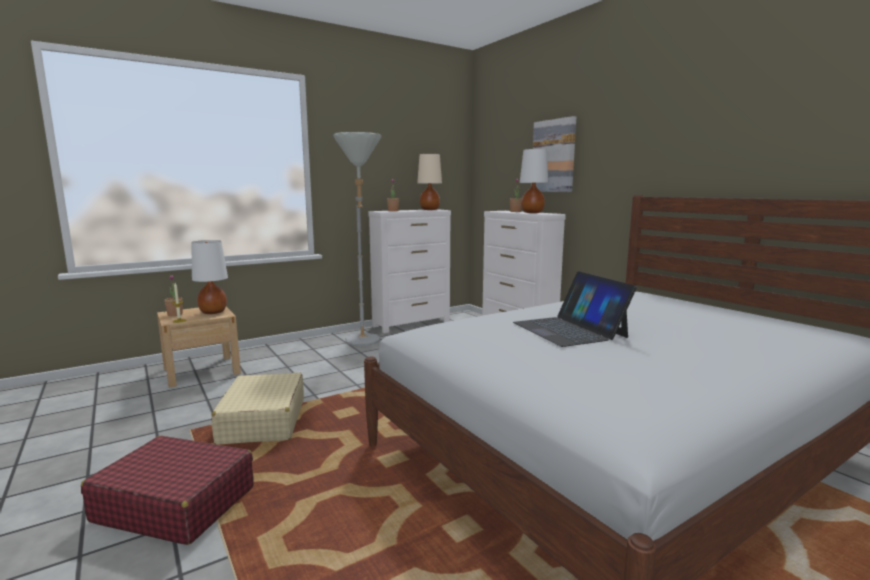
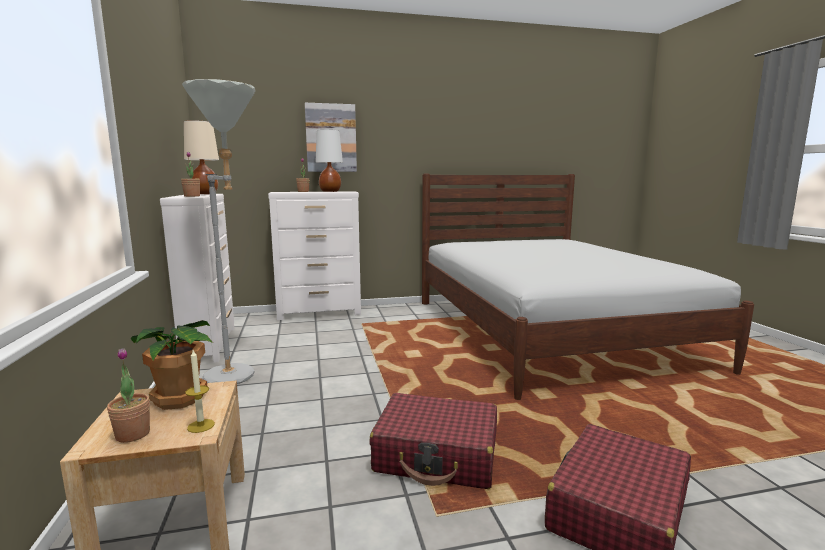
camera: 70 degrees left, 0 degrees up
white table lamp [191,240,228,314] -> potted plant [130,320,213,410]
beige suitcase [211,373,304,445] -> red suitcase [369,393,497,489]
laptop [513,271,637,347] -> none

